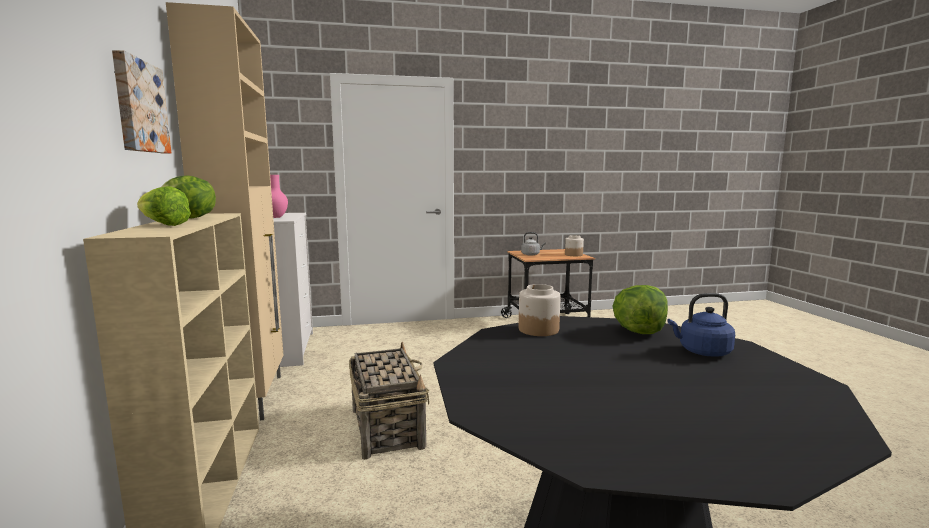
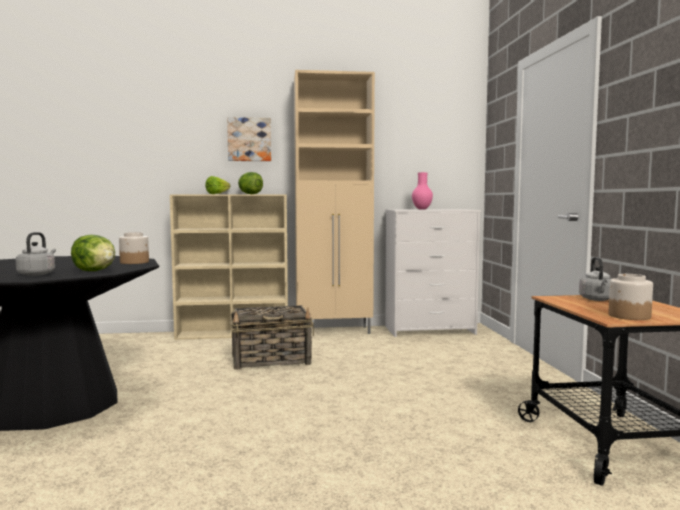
camera: 95 degrees right, 5 degrees down
blue kettle [667,293,735,357] -> grey kettle [16,232,56,276]

